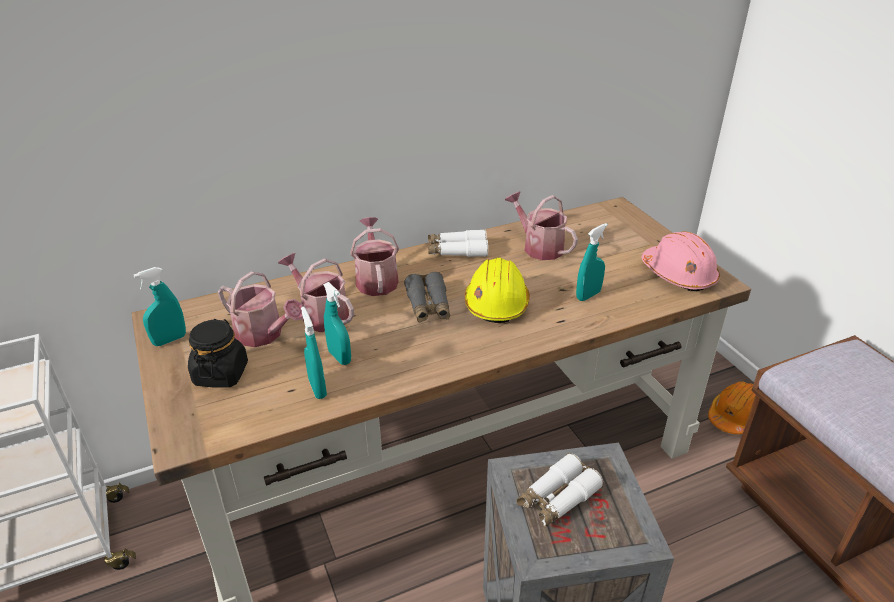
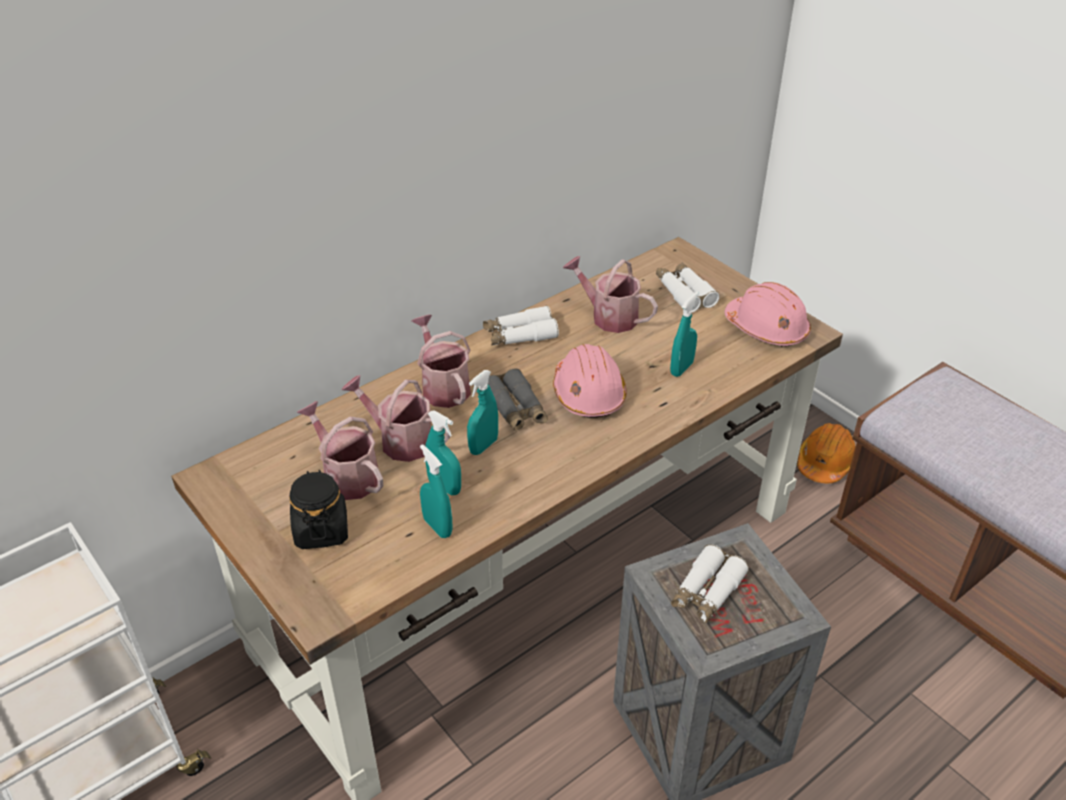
camera: 15 degrees left, 5 degrees up
turquoise spray bottle [133,267,186,346] -> turquoise spray bottle moved to [467,370,498,455]
watering can [218,271,303,347] -> watering can turned 150 degrees counterclockwise [297,401,383,500]
yellow hard hat [465,258,530,323] -> pink hard hat [553,344,627,418]
none -> white binoculars [656,263,720,313]

